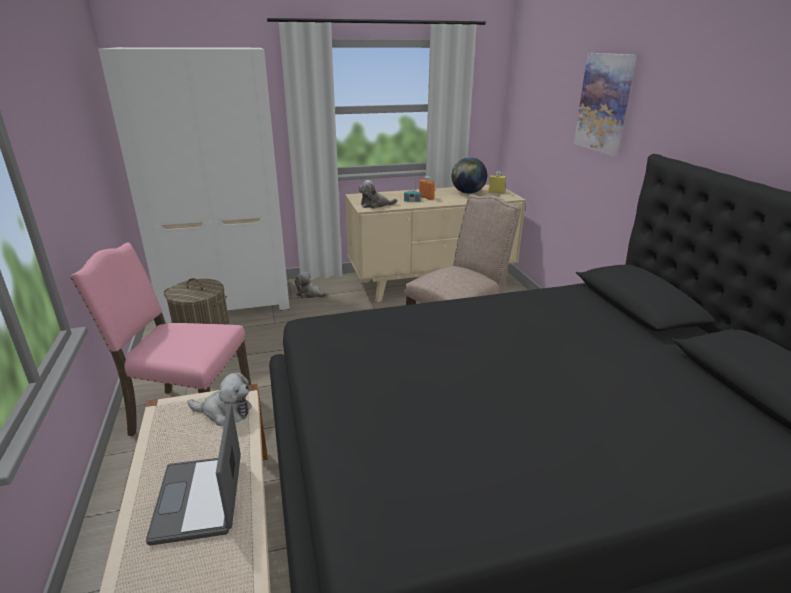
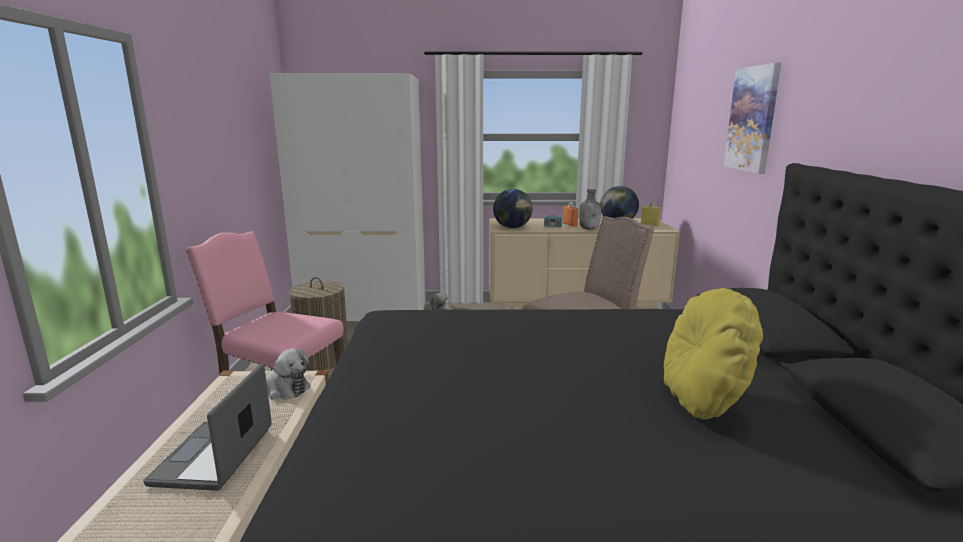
camera: 15 degrees right, 10 degrees down
plush toy [358,180,397,208] -> globe [493,189,533,228]
none -> grey bottle [579,189,601,230]
none -> yellow pillow [664,288,763,420]

